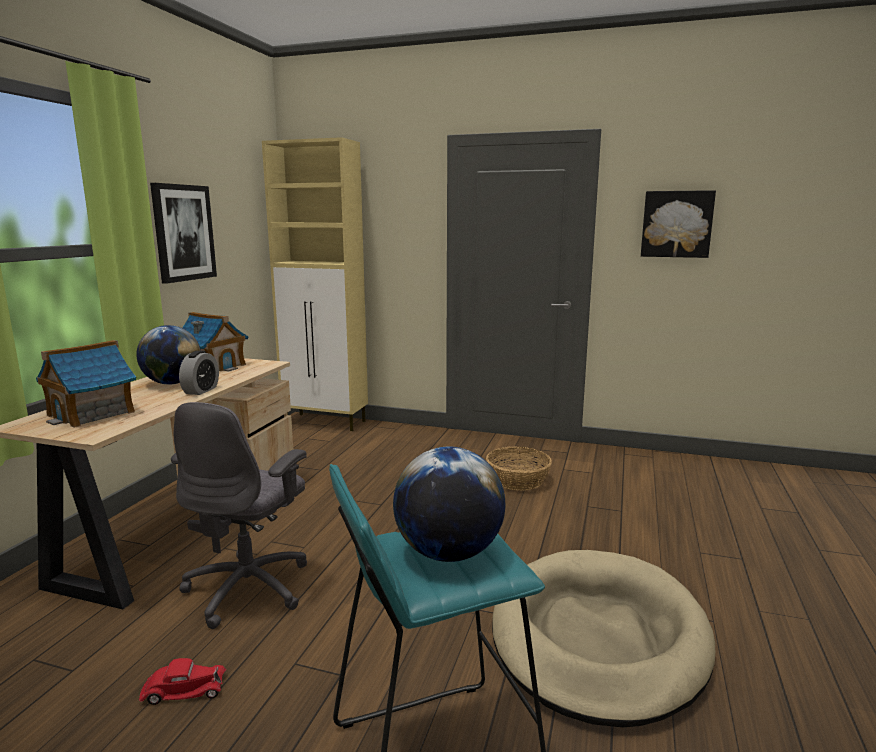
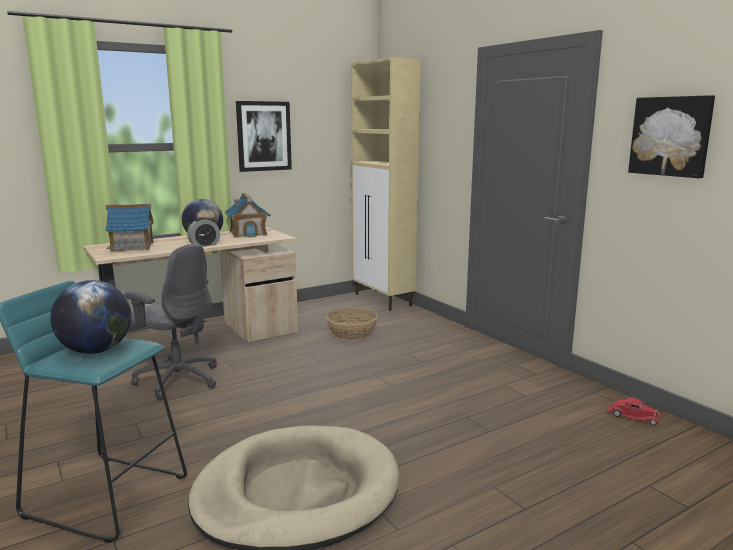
camera: 40 degrees right, 0 degrees up
red toy car [139,658,226,705] -> red toy car moved to [608,397,661,426]
grey office chair [171,402,307,629] -> grey office chair turned 120 degrees counterclockwise [124,244,217,401]
basket [486,447,552,491] -> basket moved to [326,308,378,340]

